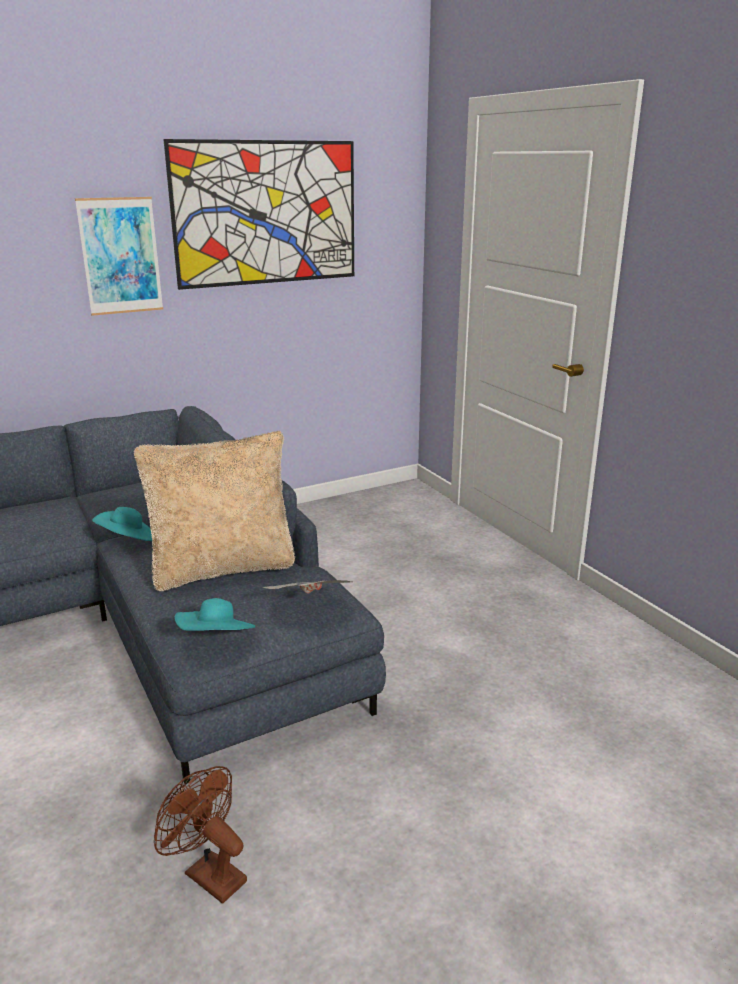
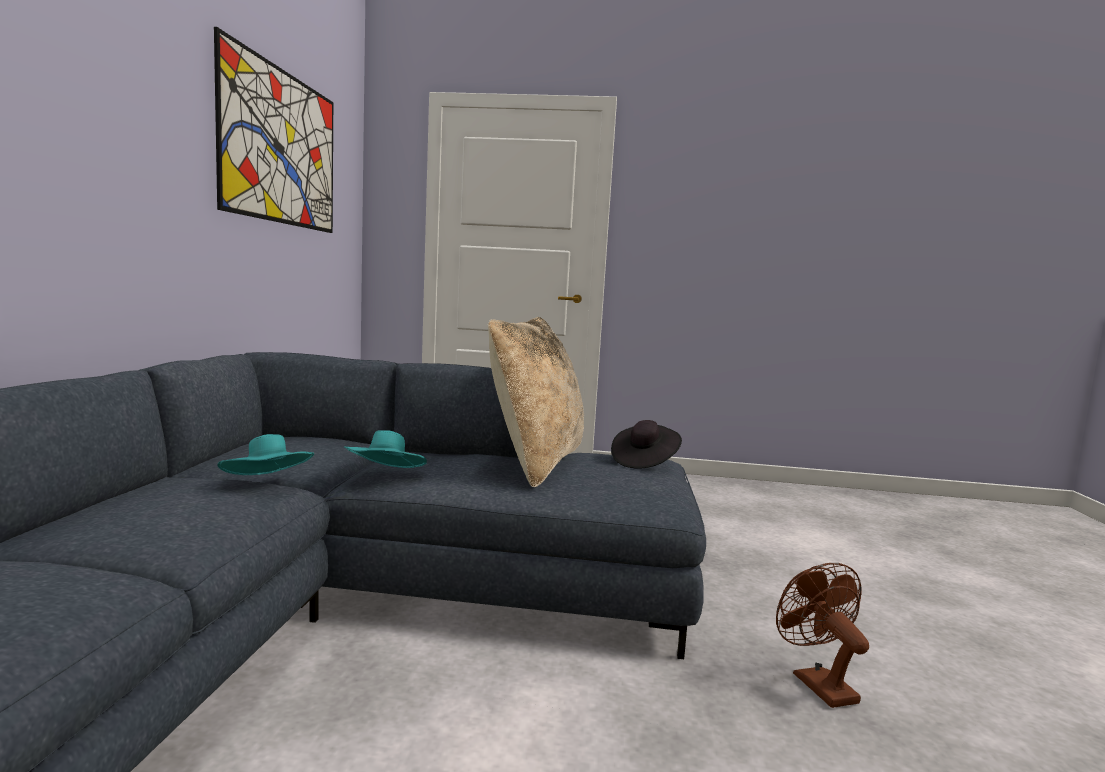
camera: 55 degrees left, 15 degrees down
picture [75,197,163,316] -> none
brown fan [154,766,247,904] -> brown fan turned 90 degrees clockwise [776,563,869,708]
turquoise hat [174,598,255,631] -> turquoise hat moved to [217,434,314,475]
newspaper [263,580,352,593] -> black hat [611,420,682,469]

